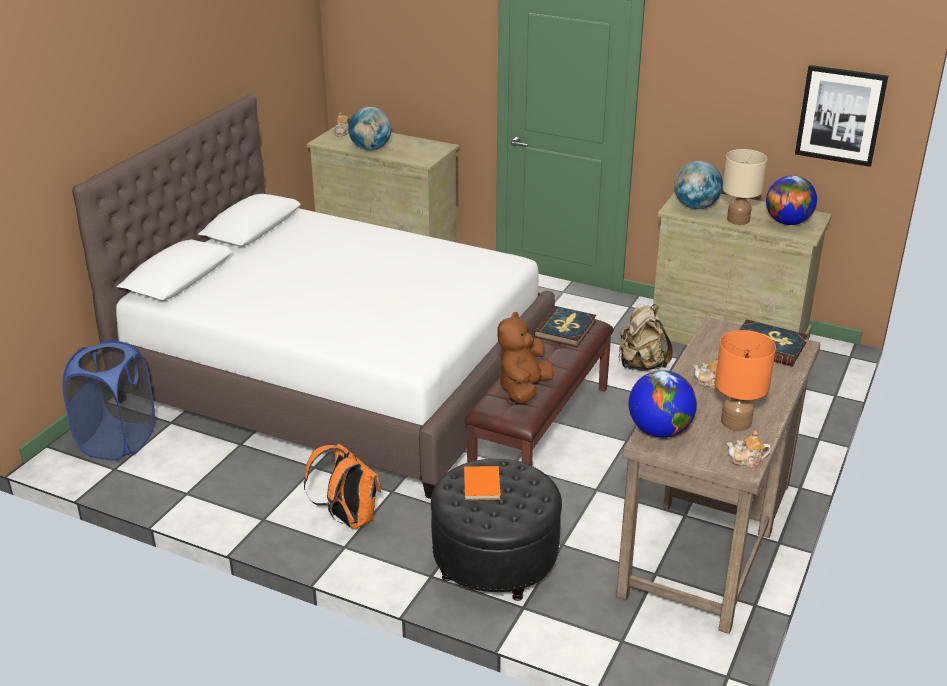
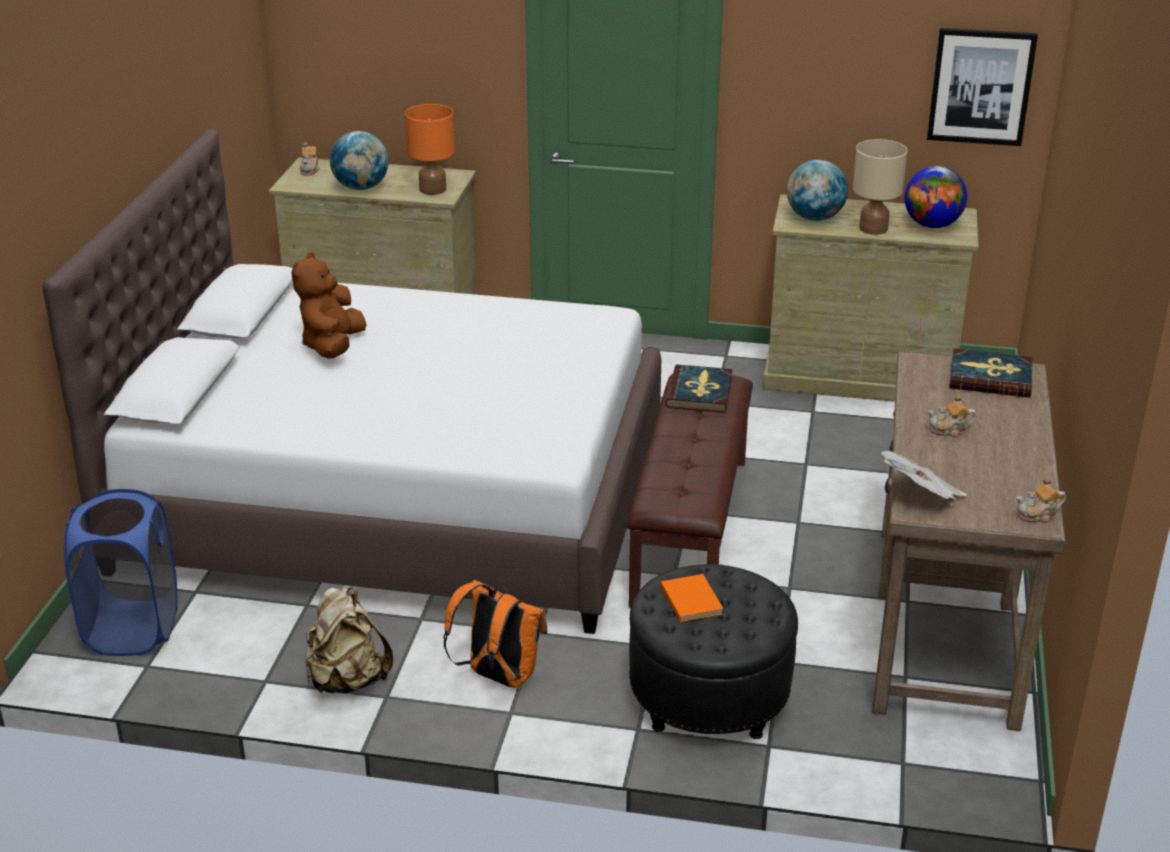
camera: 15 degrees left, 0 degrees up
brown plush toy [497,312,554,404] -> brown plush toy moved to [291,252,366,358]
beige backpack [618,304,673,371] -> beige backpack moved to [305,587,393,693]
globe [629,370,697,438] -> newspaper [881,451,967,500]
orange table lamp [715,330,776,431] -> orange table lamp moved to [405,104,455,195]

